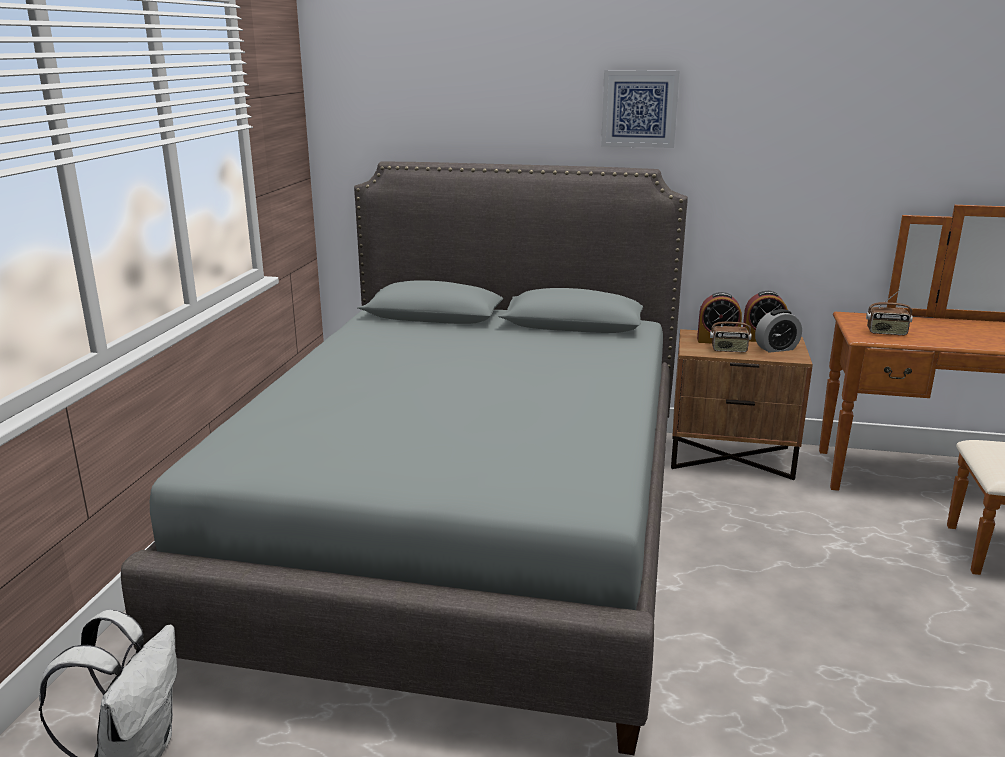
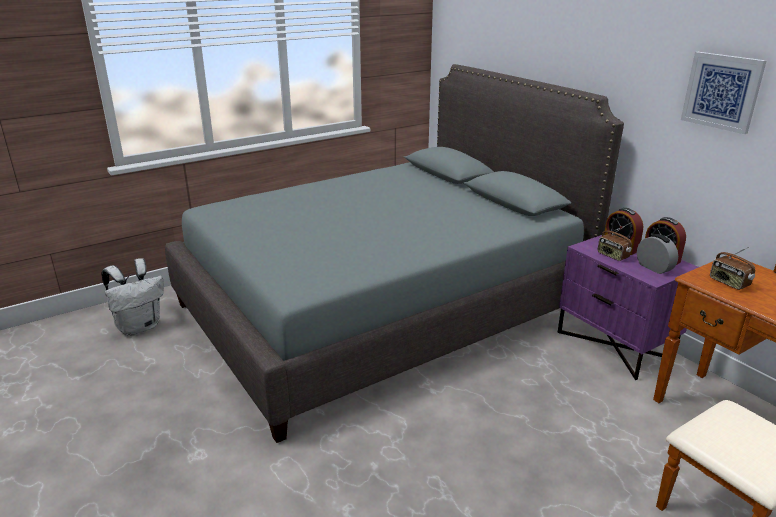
camera: 45 degrees right, 5 degrees up
picture [601,70,679,148] -> picture moved to [681,52,767,134]
brown nightstand [671,329,813,480] -> purple nightstand [558,235,699,380]
alarm clock [755,309,802,353] -> alarm clock turned 150 degrees counterclockwise [637,234,678,274]

